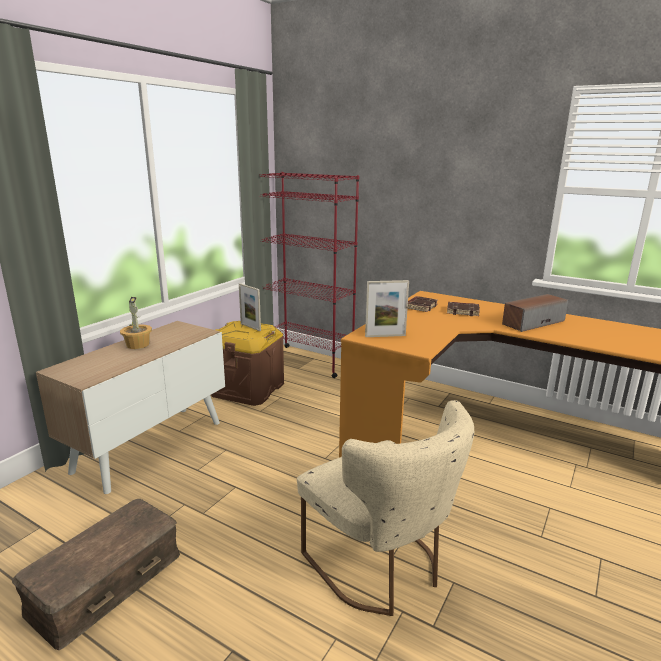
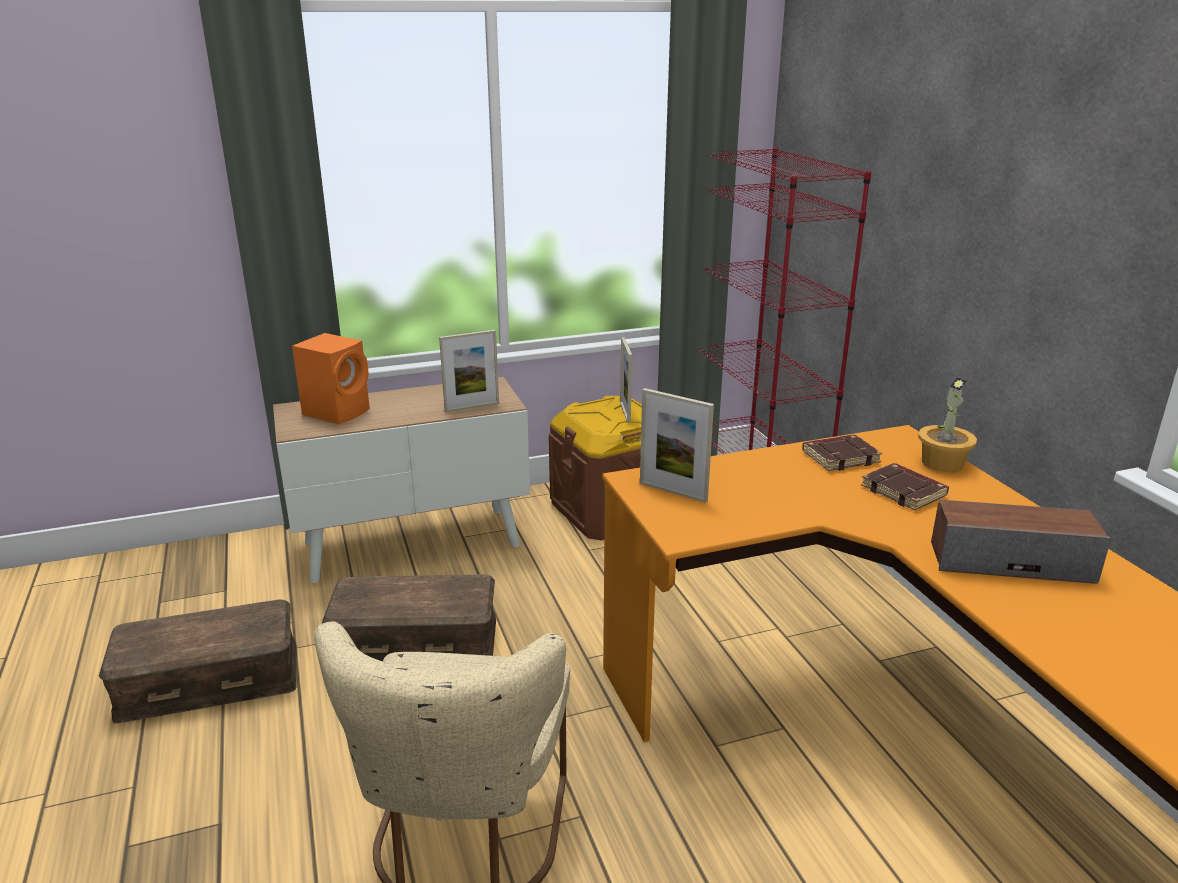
camera: 40 degrees right, 5 degrees up
potted plant [120,297,152,349] -> potted plant moved to [918,377,977,473]
none -> orange speaker [292,333,370,425]
none -> brown storage box [322,574,496,661]
none -> picture frame [439,330,499,412]

